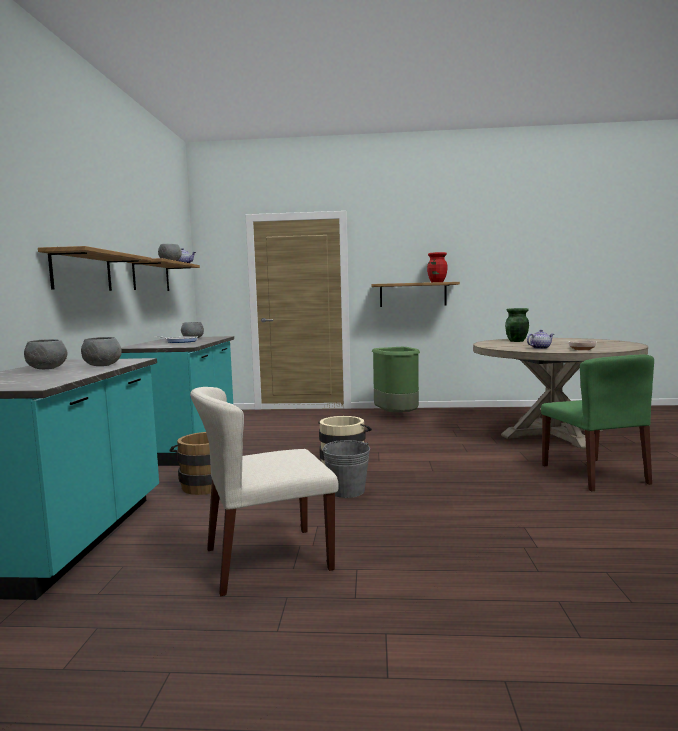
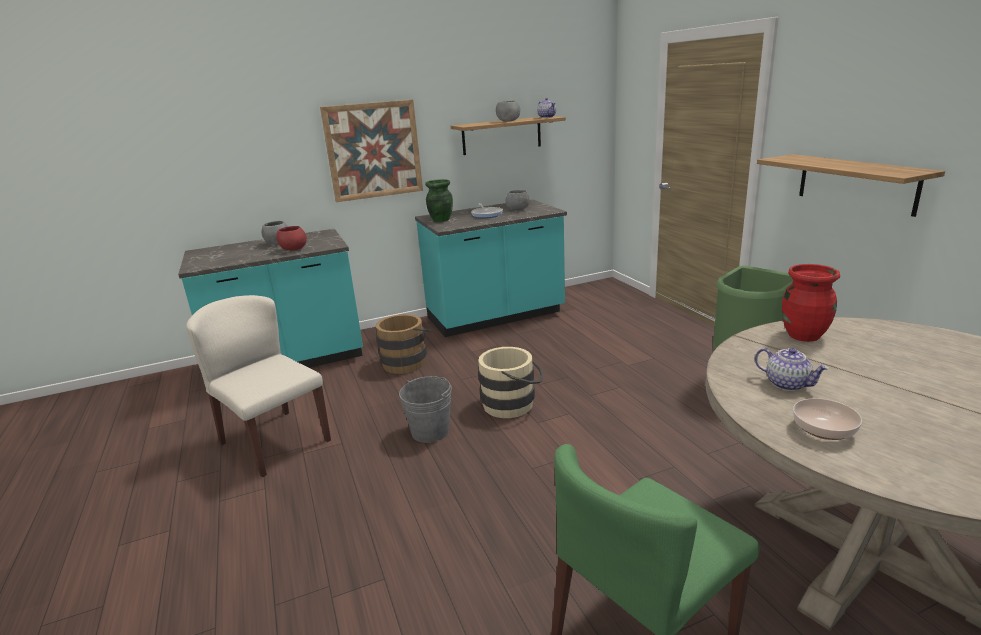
camera: 65 degrees right, 15 degrees up
shelf [38,246,152,291] -> picture [320,99,423,202]
grey bowl [81,337,122,366] -> red bowl [277,226,307,251]
red vase [427,252,448,282] -> red vase moved to [782,264,840,342]
green vase [505,308,529,342] -> green vase moved to [425,179,453,222]

